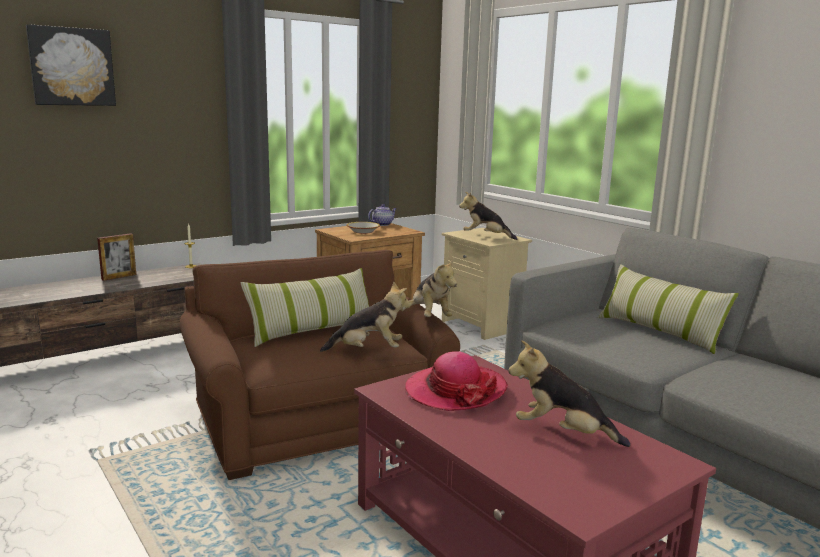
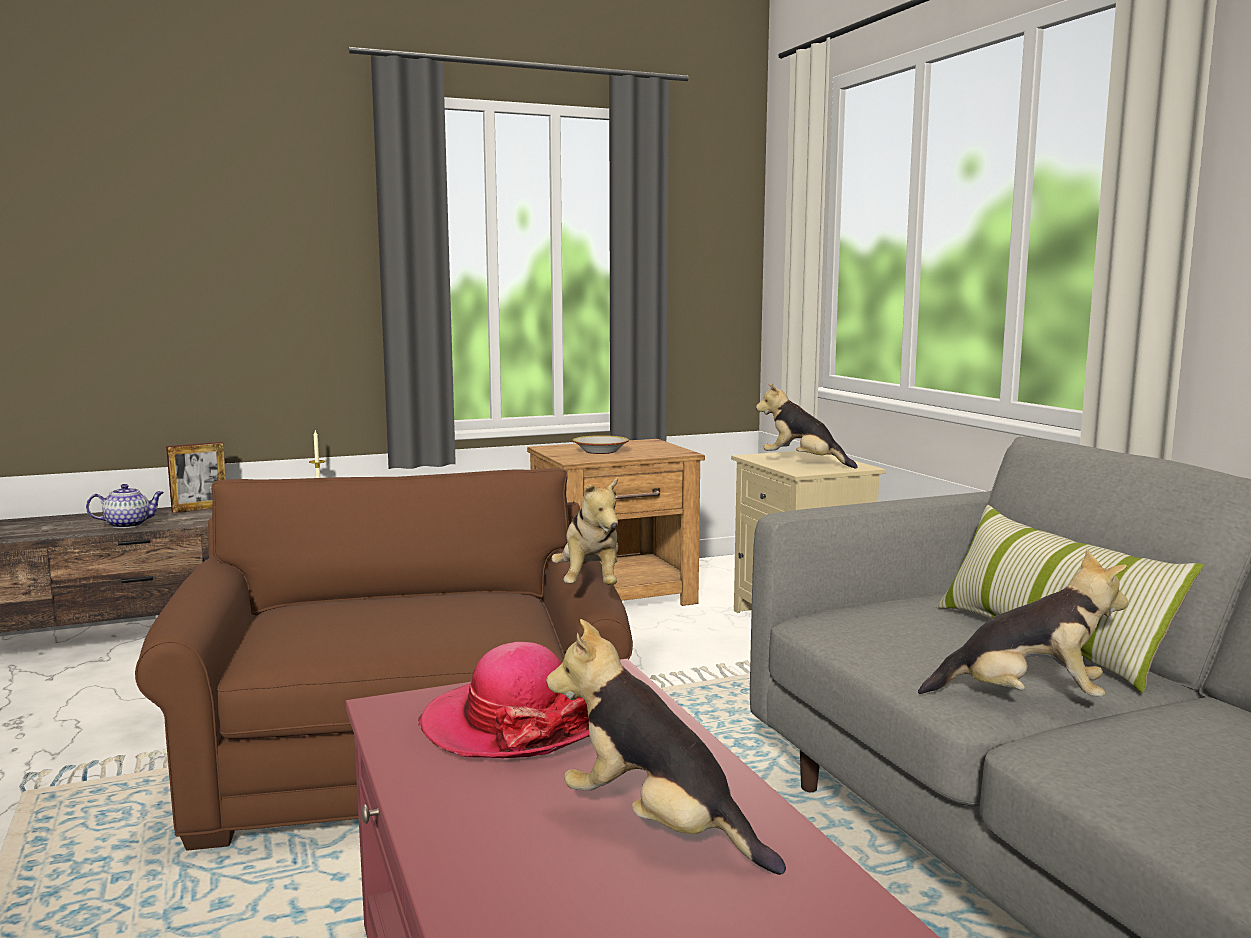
camera: 15 degrees right, 5 degrees down
picture [26,24,116,106] -> none
pillow [241,268,369,347] -> none
plush toy [320,281,411,352] -> plush toy moved to [918,550,1128,697]
teapot [368,204,397,226] -> teapot moved to [86,484,164,528]

